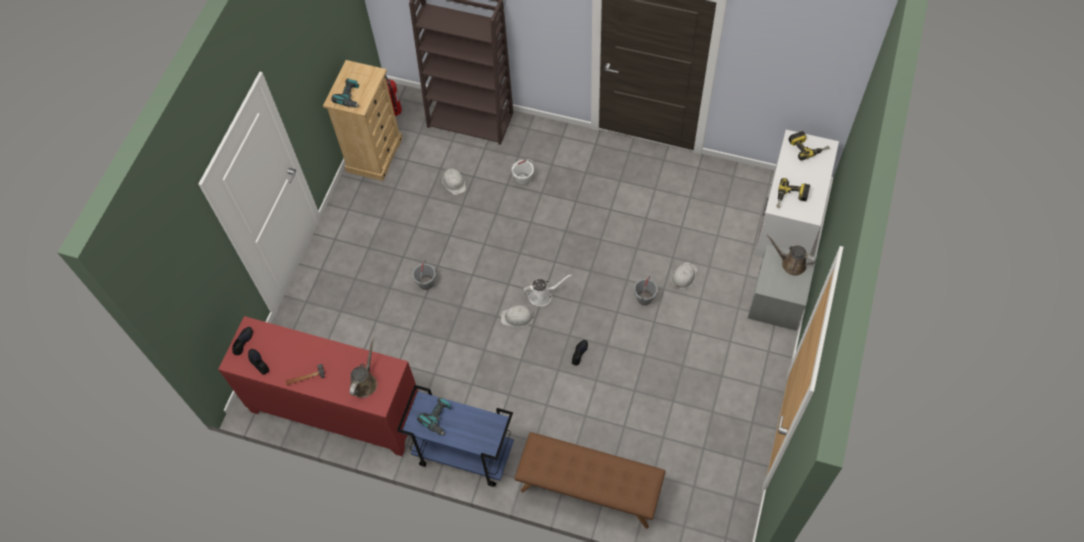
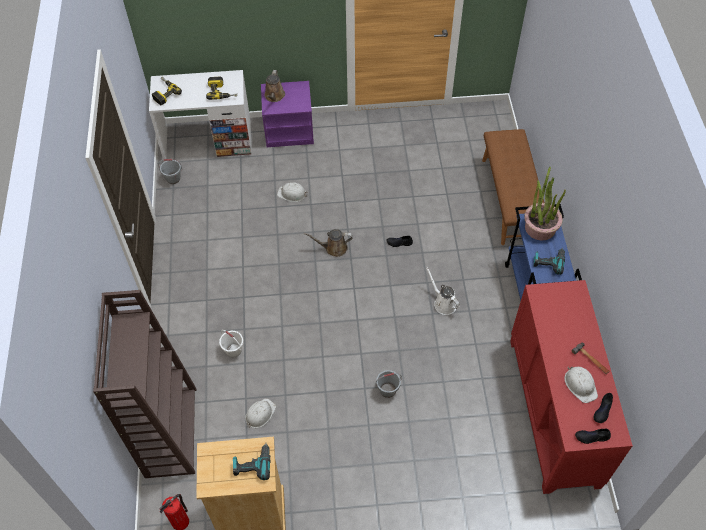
camera: 115 degrees left, 5 degrees down
brown watering can [349,338,377,398] -> brown watering can moved to [304,229,353,257]
white hard hat [501,305,535,328] -> white hard hat moved to [564,366,598,403]
white watering can [522,274,572,306] -> white watering can moved to [426,267,460,315]
grey bucket [634,275,658,305] -> grey bucket moved to [158,159,182,184]
grey nightstand [748,245,816,331] -> purple nightstand [261,81,314,148]
none -> potted plant [524,167,566,240]

